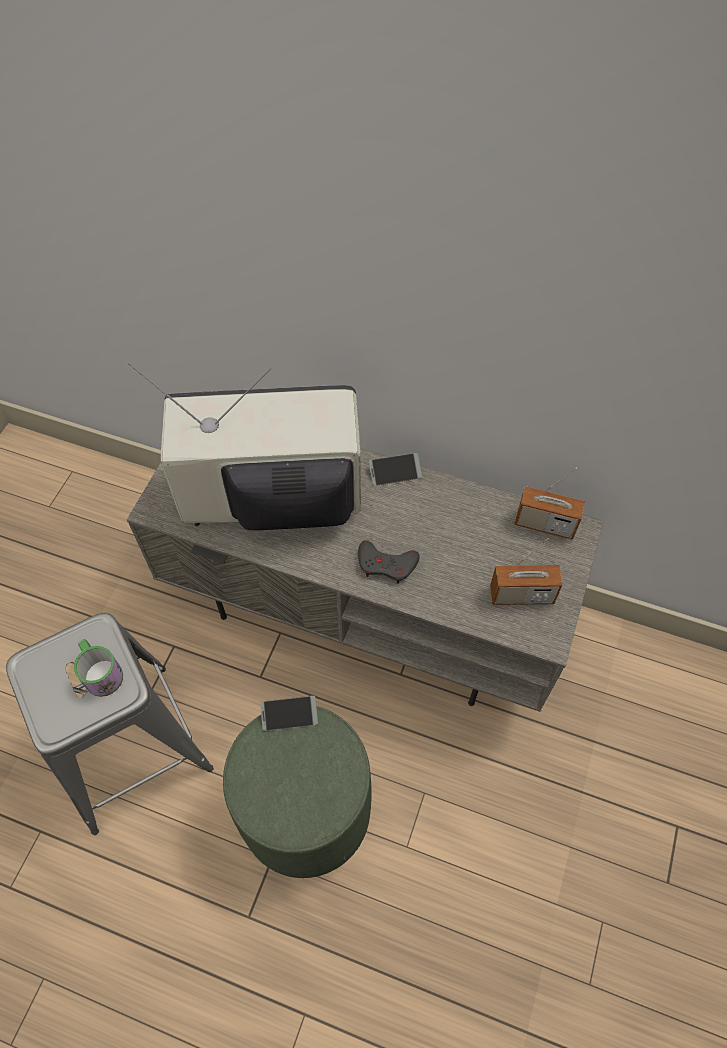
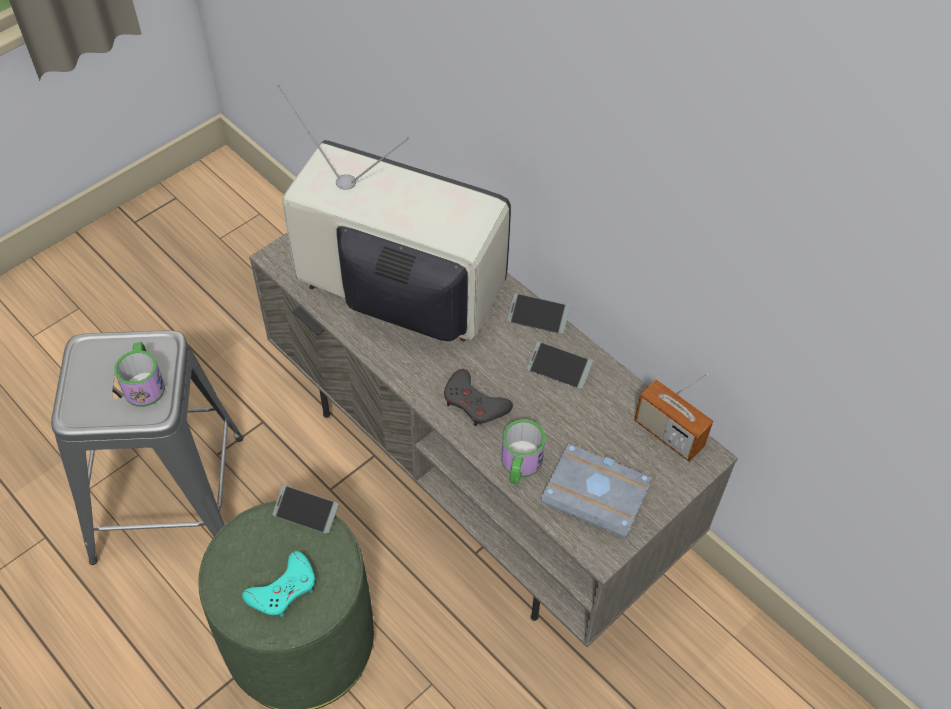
camera: 25 degrees right, 5 degrees down
radio [490,538,562,605] -> grey book [541,443,652,538]
none -> turquoise game controller [242,551,315,617]
none -> mug [501,419,546,485]
none -> phone [527,342,593,389]

